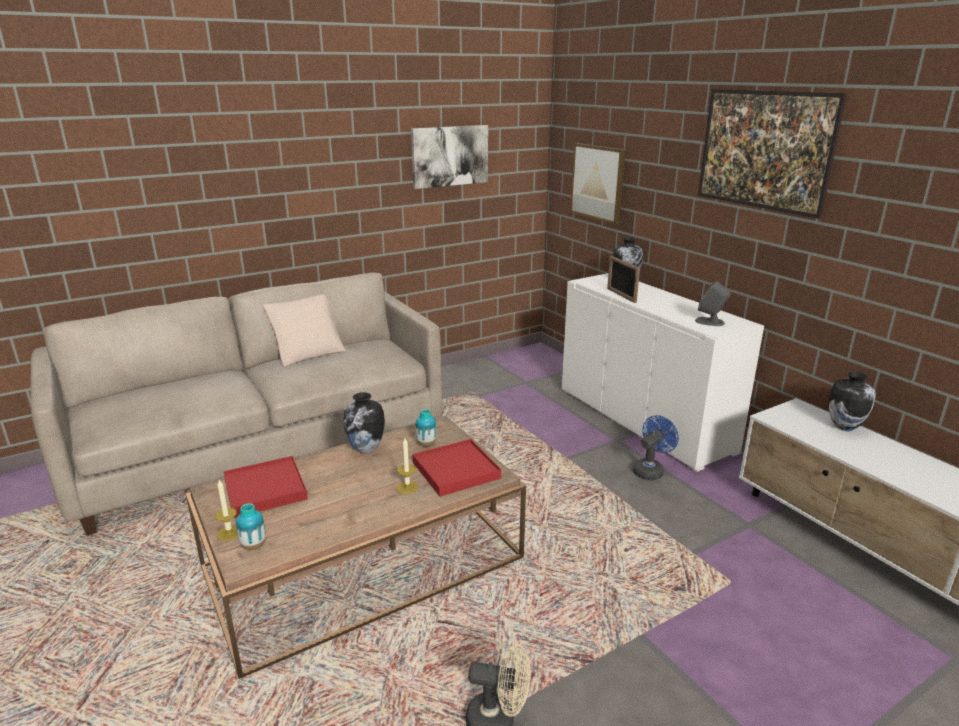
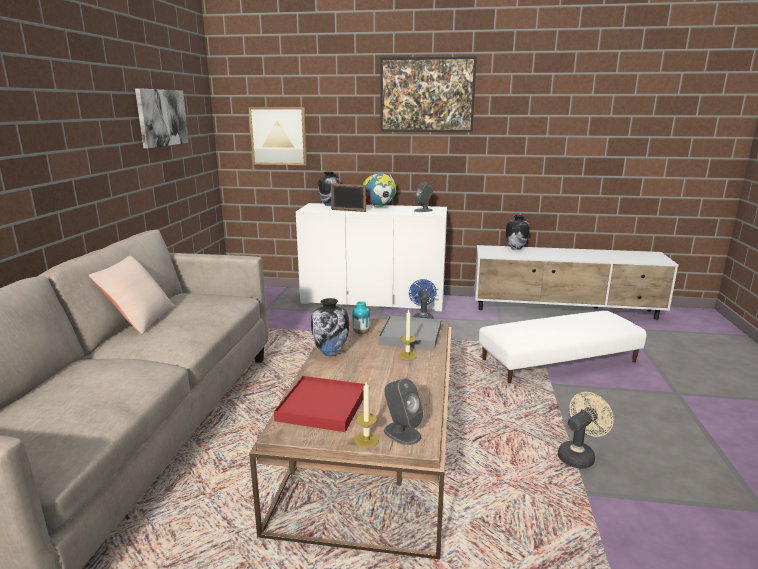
camera: 50 degrees left, 5 degrees down
vase [236,503,266,550] -> grey speaker [384,378,424,445]
red tray [413,439,501,497] -> grey tray [378,315,441,350]
none -> globe [363,173,397,207]
none -> white ottoman [479,311,647,383]

